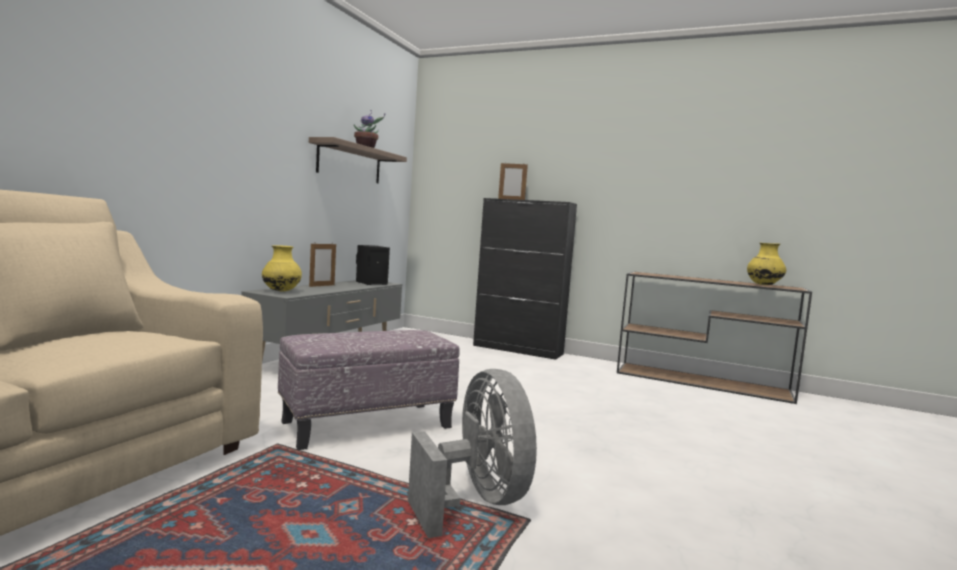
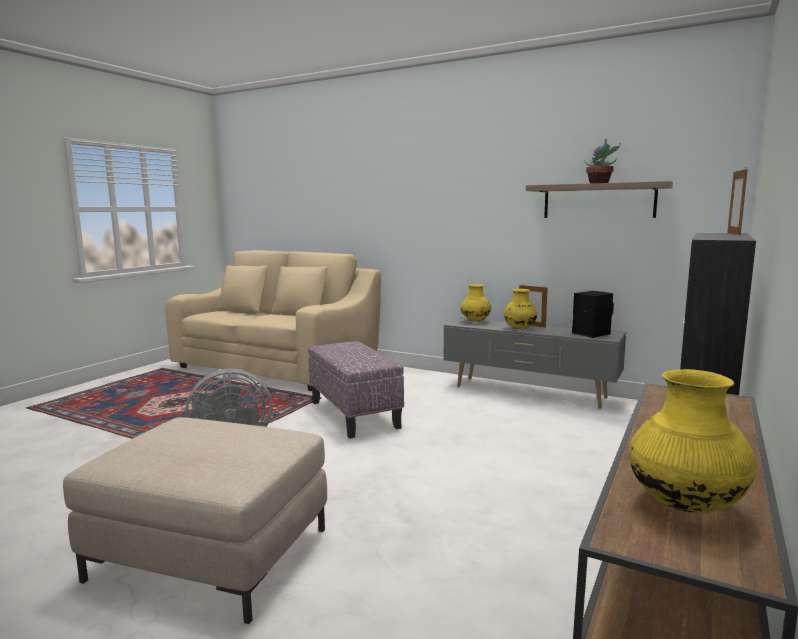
camera: 95 degrees right, 5 degrees up
none -> beige ottoman [63,417,327,624]
none -> yellow vase [504,289,537,330]

